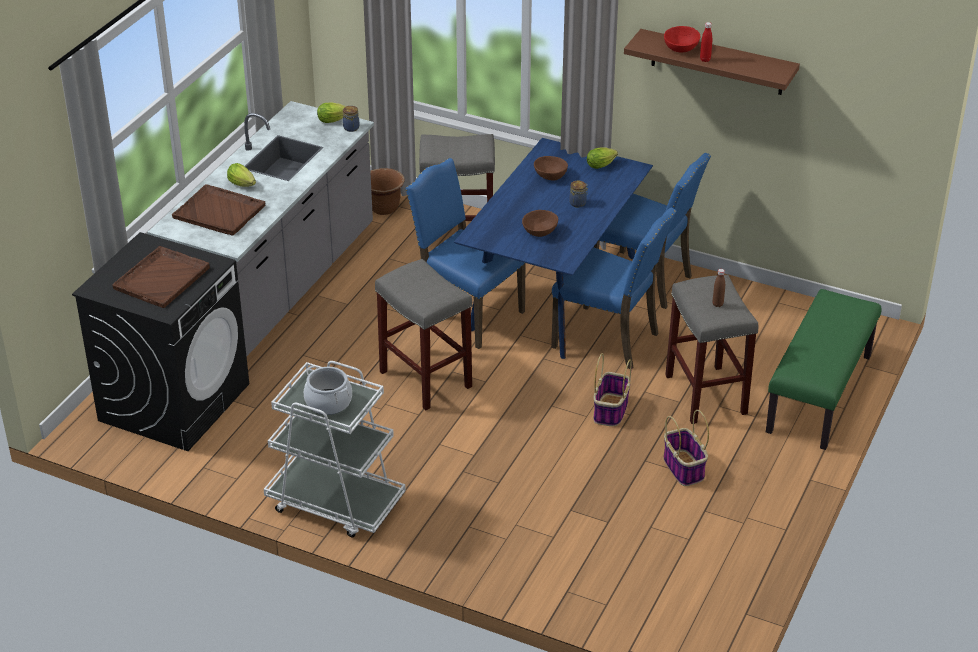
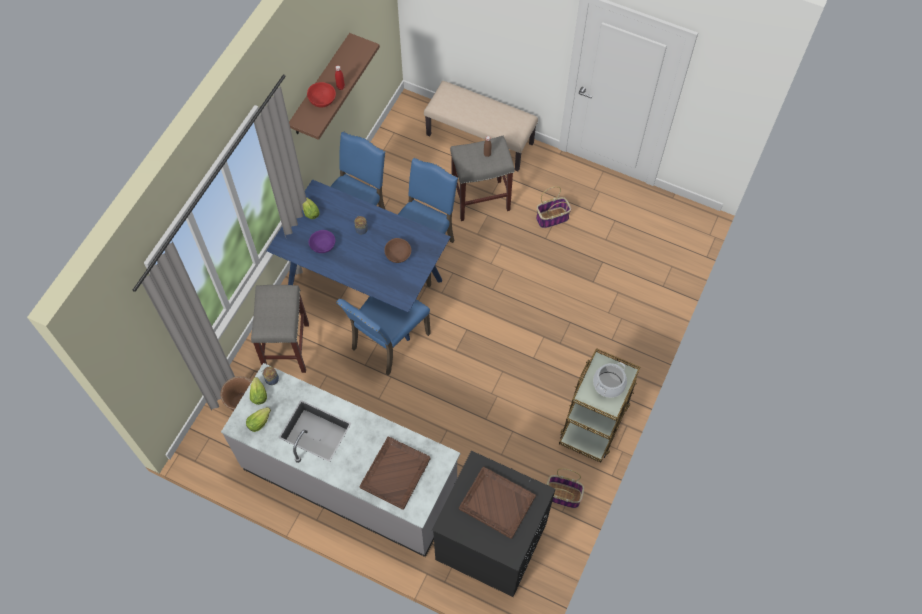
camera: 90 degrees left, 25 degrees up
lettuce [227,163,256,187] -> lettuce moved to [246,407,271,432]
white cart [264,361,406,538] -> brown cart [559,348,640,463]
grey stool [375,259,472,410] -> none
brown bowl [534,156,568,180] -> purple bowl [309,230,335,253]
basket [593,353,632,426] -> basket moved to [546,468,584,508]
green bench [766,289,881,450] -> beige bench [424,81,538,171]

